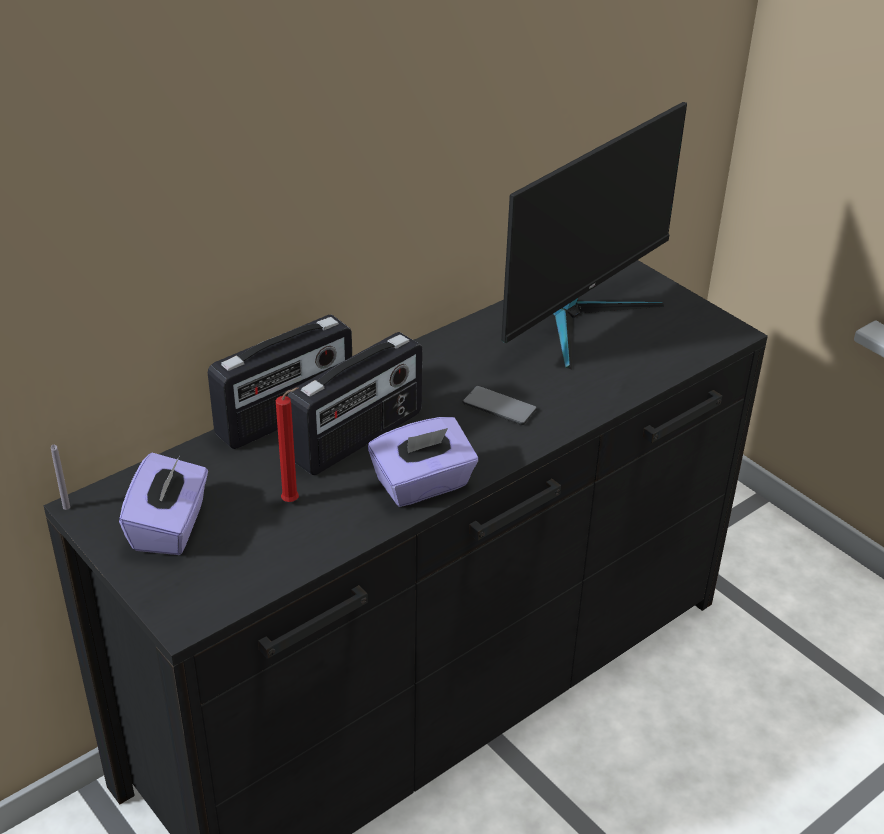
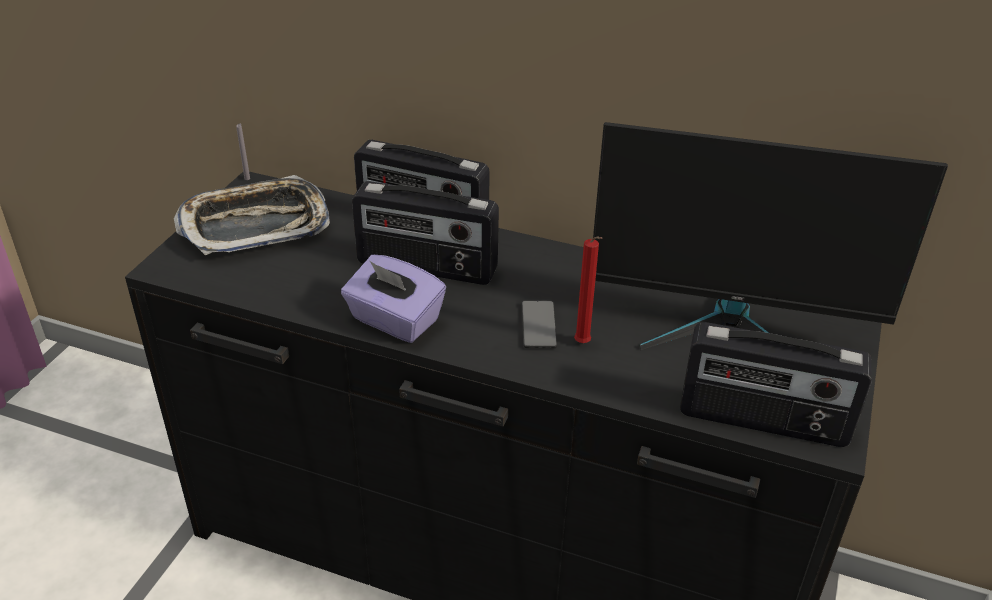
camera: 60 degrees right, 0 degrees up
purple tissue box [119,453,208,555] -> tray [174,175,330,255]
red candle [276,387,299,502] -> red candle moved to [574,236,603,343]
none -> radio [680,322,872,447]

